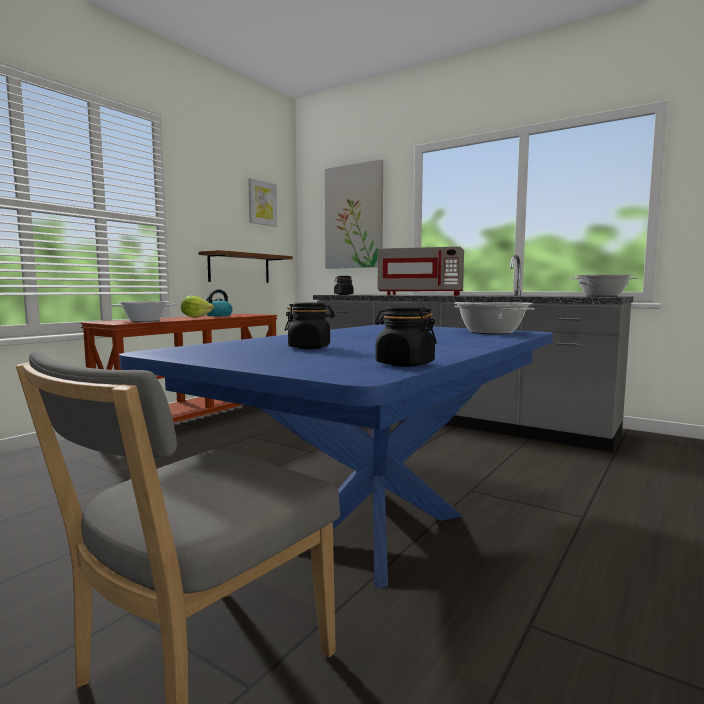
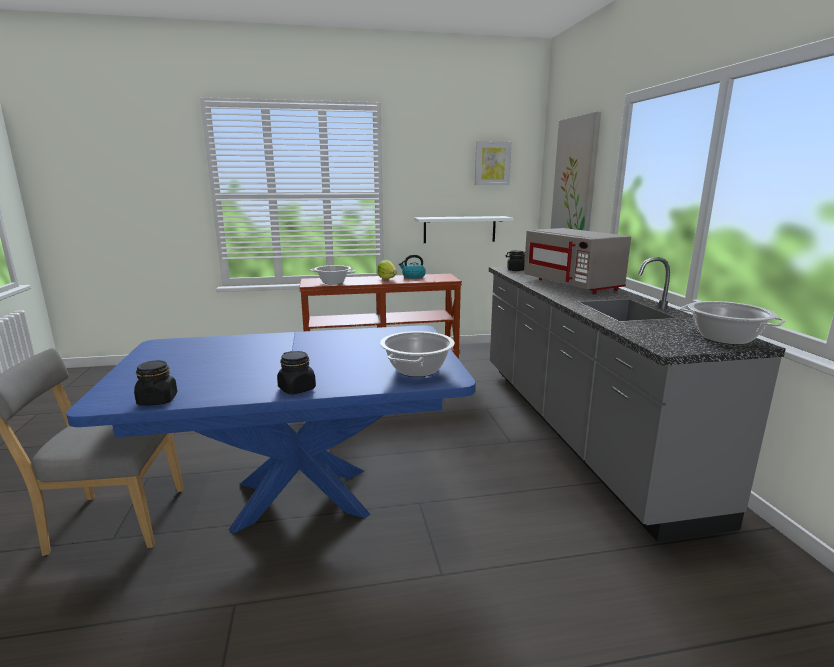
camera: 45 degrees right, 10 degrees up
brown shelf [198,250,293,283] -> white shelf [414,216,513,243]
black jar [285,303,335,349] -> black jar moved to [277,351,316,394]

